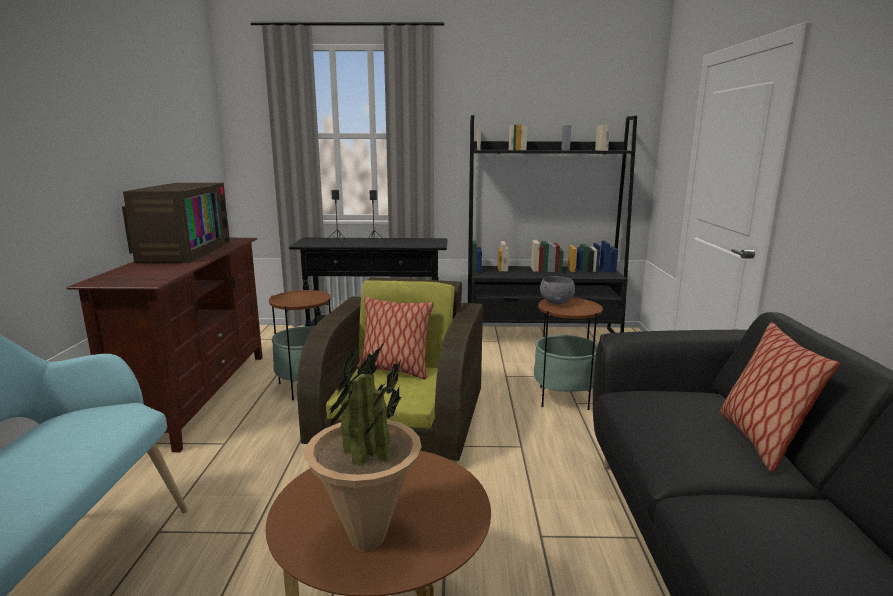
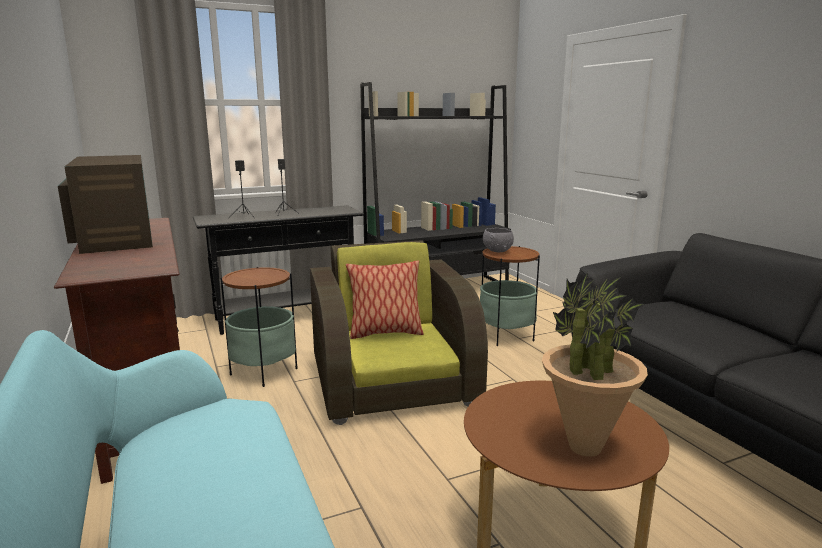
camera: 25 degrees left, 0 degrees up
pillow [720,322,840,472] -> none

